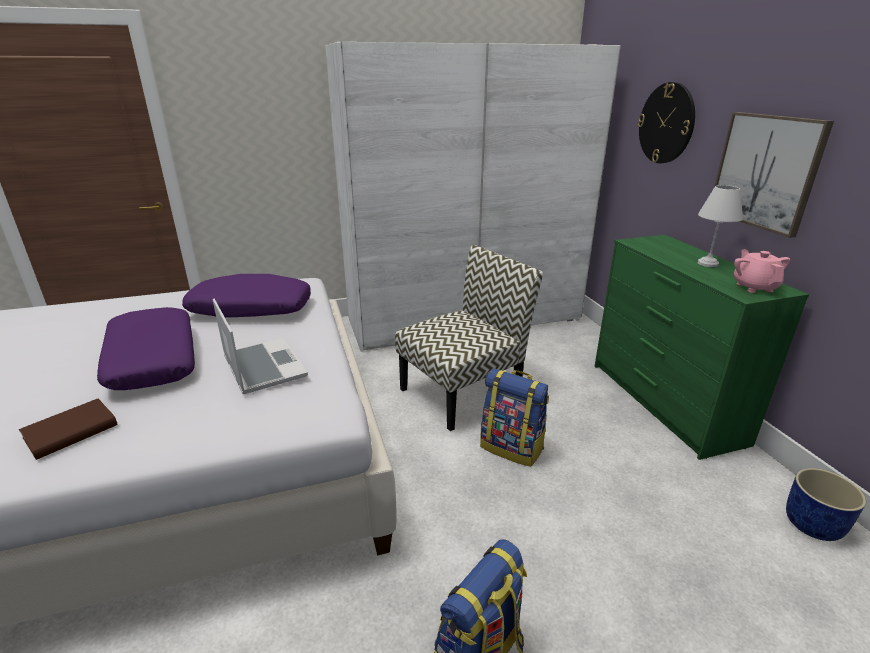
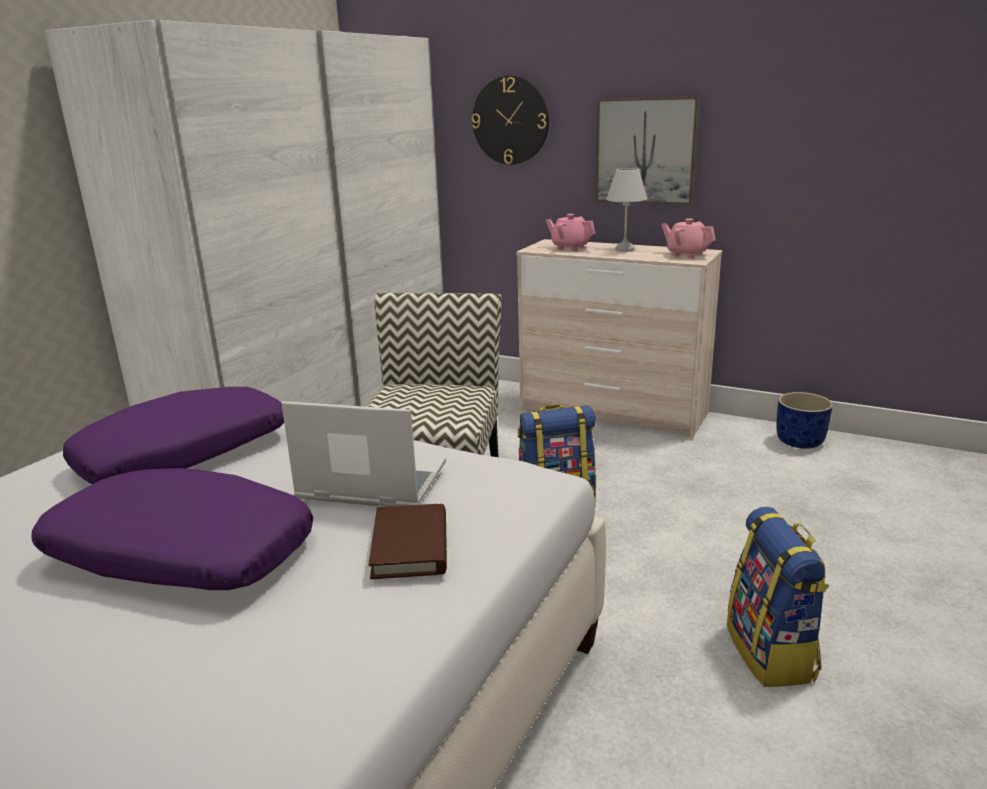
camera: 45 degrees left, 5 degrees down
brown book [19,399,118,460] -> brown book moved to [369,504,447,579]
green dresser [594,235,809,460] -> beige dresser [516,239,722,439]
none -> pink teapot [546,214,595,251]

